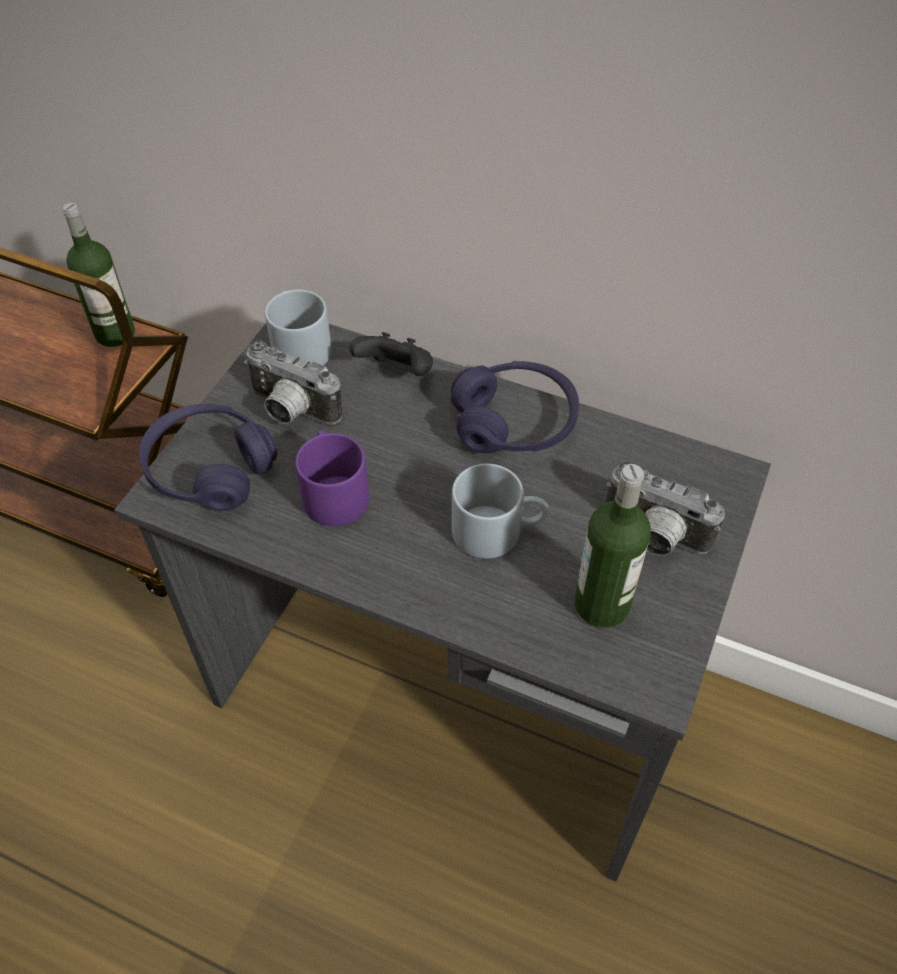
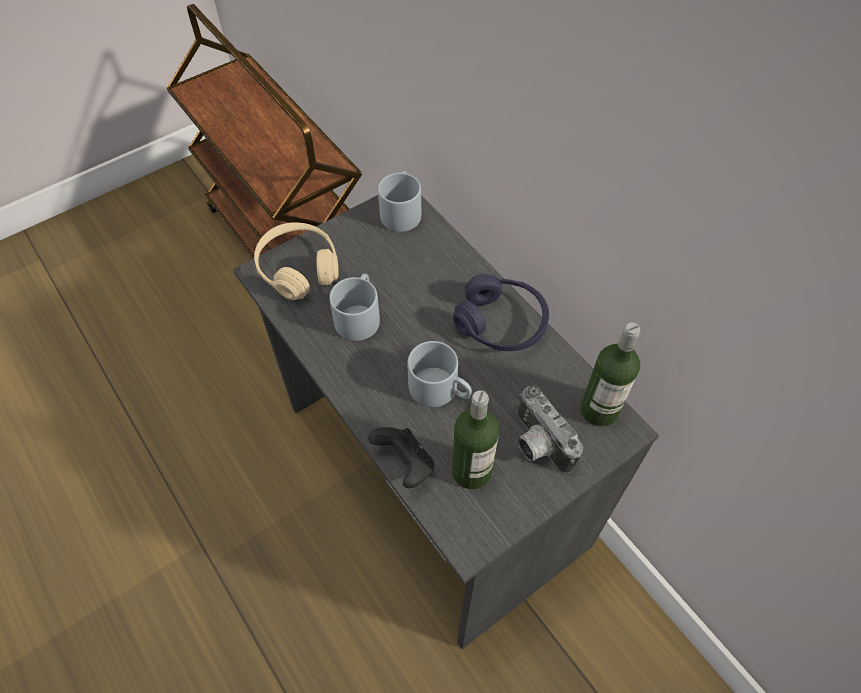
camera: 30 degrees right, 5 degrees up
bottle [63,203,135,347] -> bottle moved to [581,323,640,427]
purple headphones [139,404,277,511] -> beige headphones [254,222,339,300]
camera [244,340,342,425] -> none
purple mug [295,429,369,526] -> grey mug [329,274,380,341]
black game controller [349,332,433,376] -> black game controller moved to [368,427,434,488]

